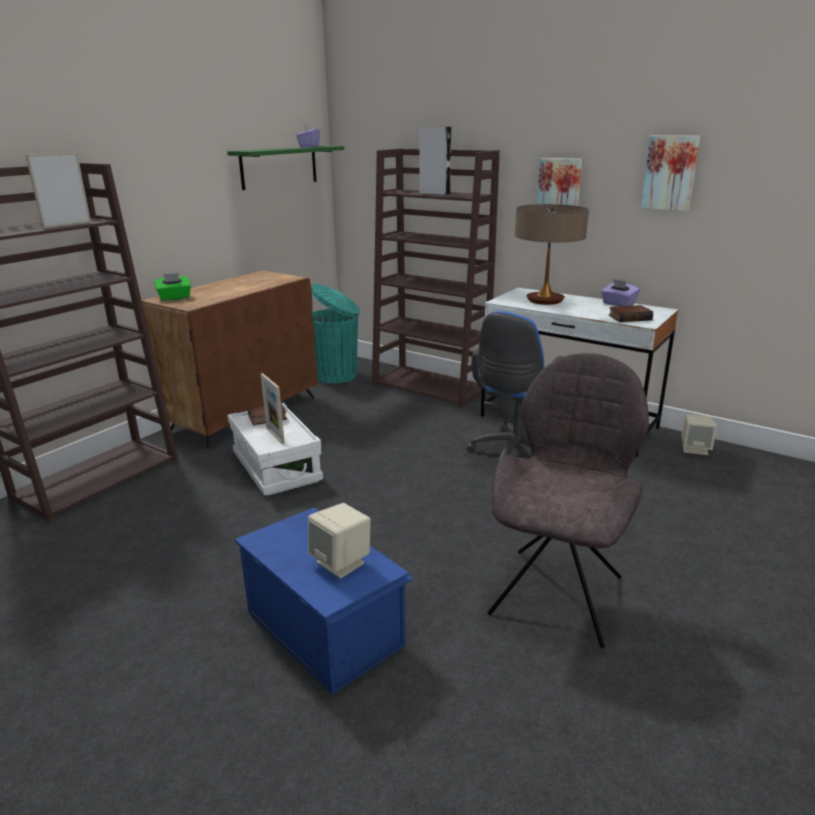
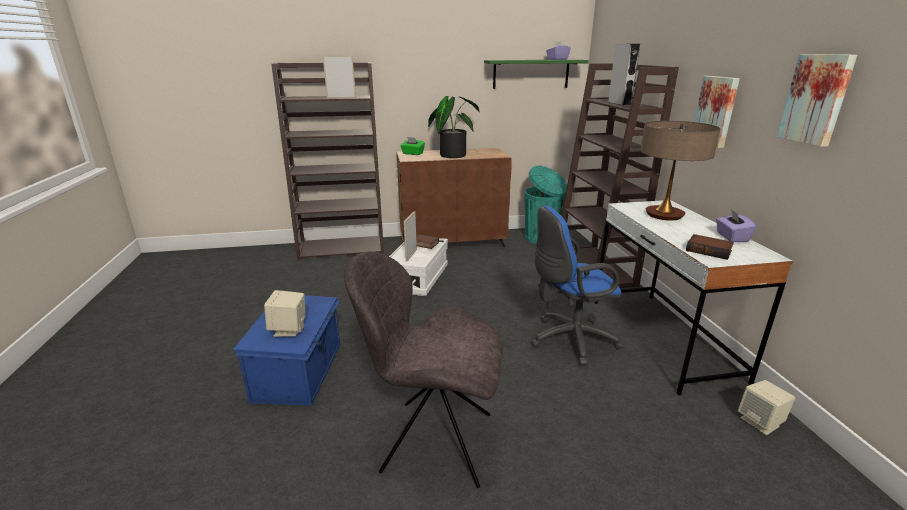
camera: 45 degrees right, 0 degrees up
grey chair [487,353,649,648] -> grey chair turned 150 degrees counterclockwise [344,251,503,488]
none -> potted plant [428,96,480,158]

